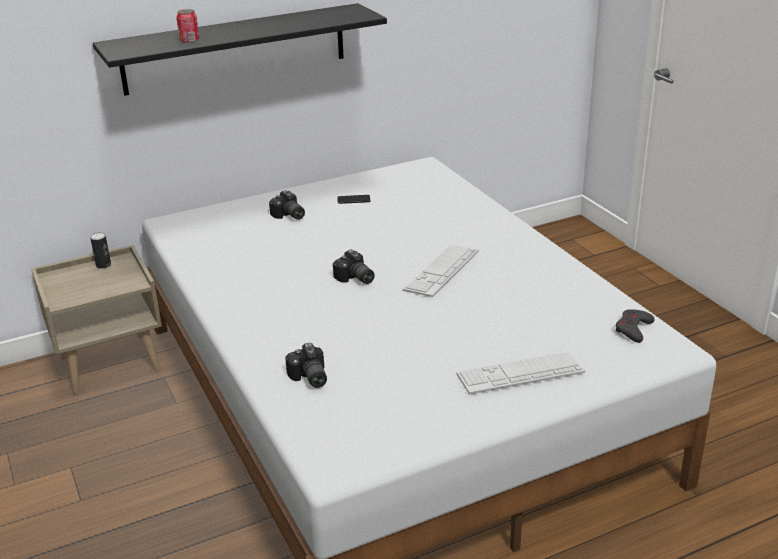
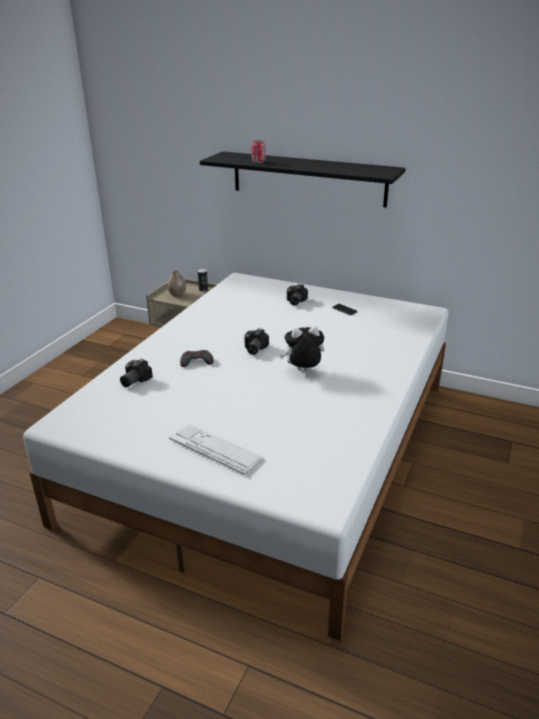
camera: 50 degrees right, 0 degrees up
keyboard [403,245,479,297] -> plush toy [280,326,325,371]
grey game controller [616,309,655,343] -> grey game controller moved to [180,350,214,367]
none -> vase [167,270,186,297]

